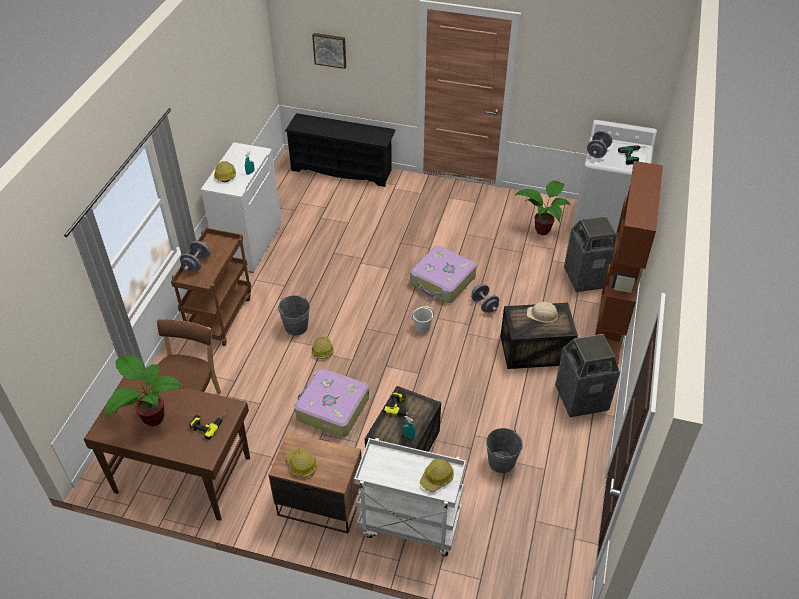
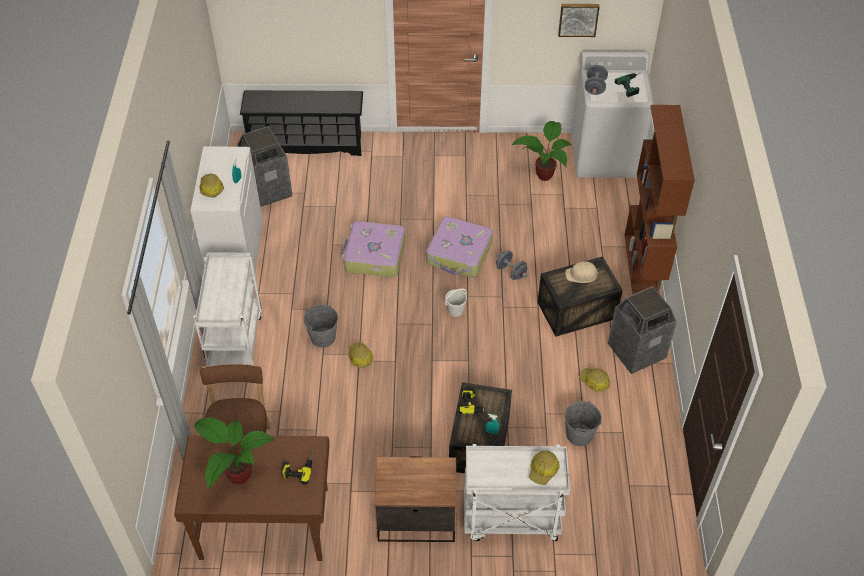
camera: 15 degrees left, 5 degrees up
brown cart [171,228,251,346] -> white cart [193,252,262,367]
grey dumbbell [180,241,210,272] -> none
hard hat [286,447,318,477] -> hard hat moved to [579,368,610,392]
suitcase [294,368,369,437] -> suitcase moved to [341,221,405,277]
picture [312,33,346,69] -> picture moved to [558,4,600,37]
trash can [564,216,616,292] -> trash can moved to [237,126,293,207]

